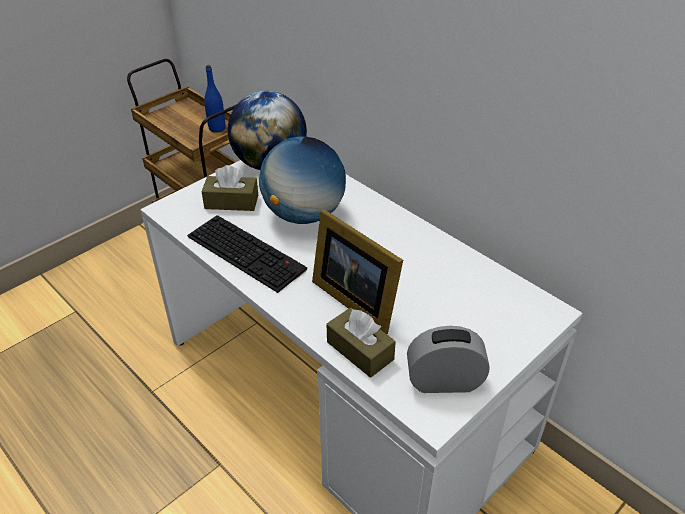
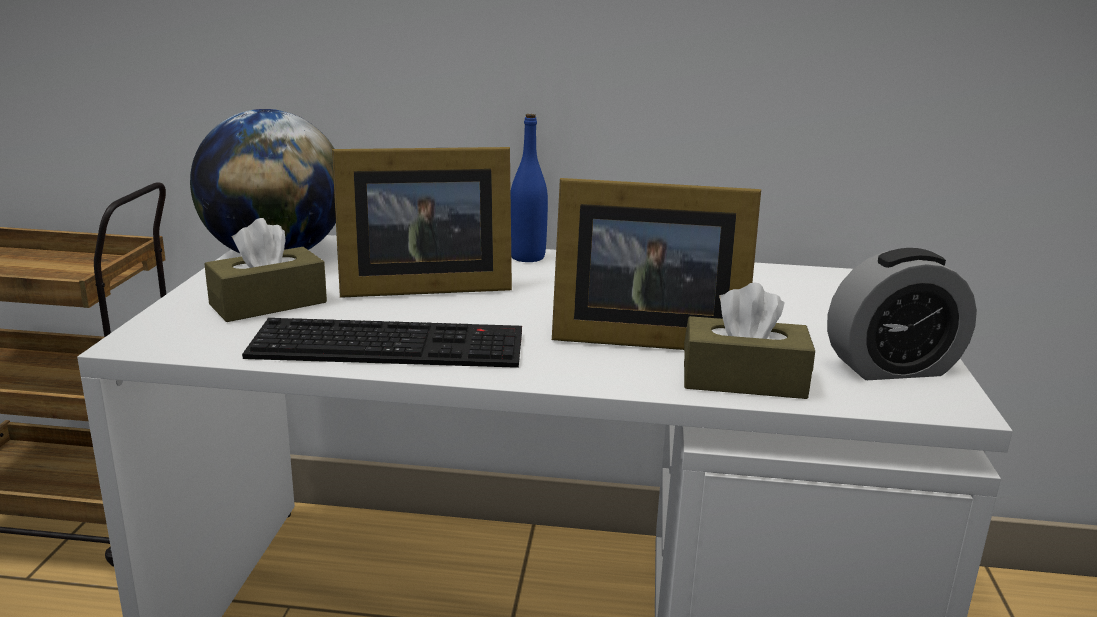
camera: 40 degrees left, 20 degrees down
blue bottle [204,65,225,133] -> blue bottle moved to [511,114,548,262]
globe [259,137,346,224] -> picture frame [332,147,512,298]
alarm clock [407,326,489,393] -> alarm clock turned 150 degrees counterclockwise [827,248,977,380]

